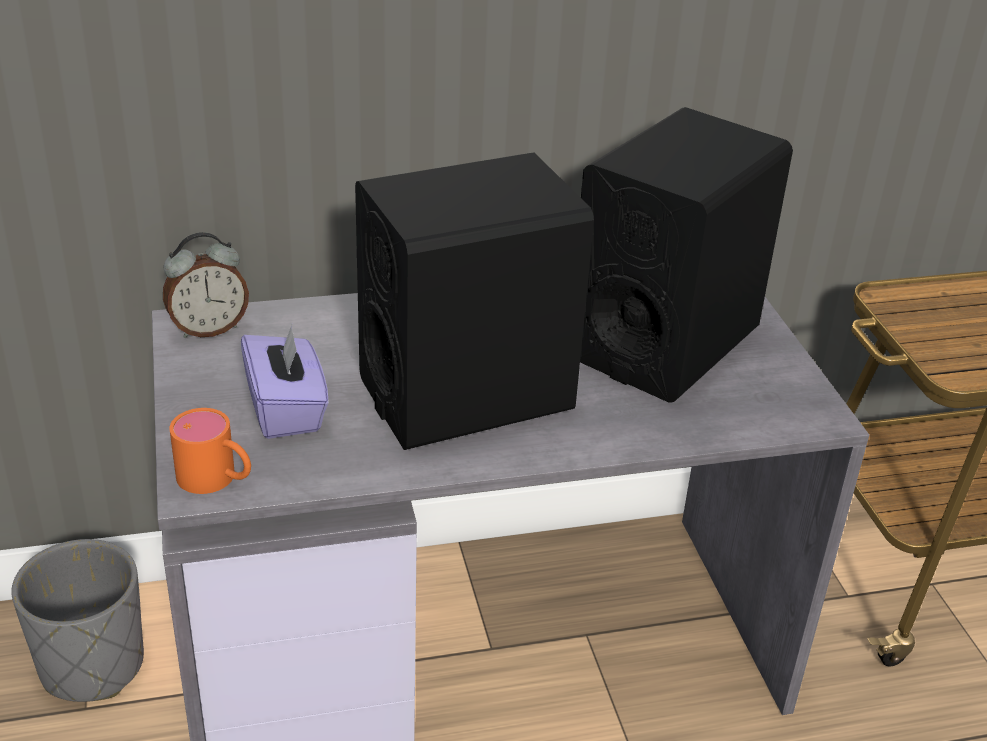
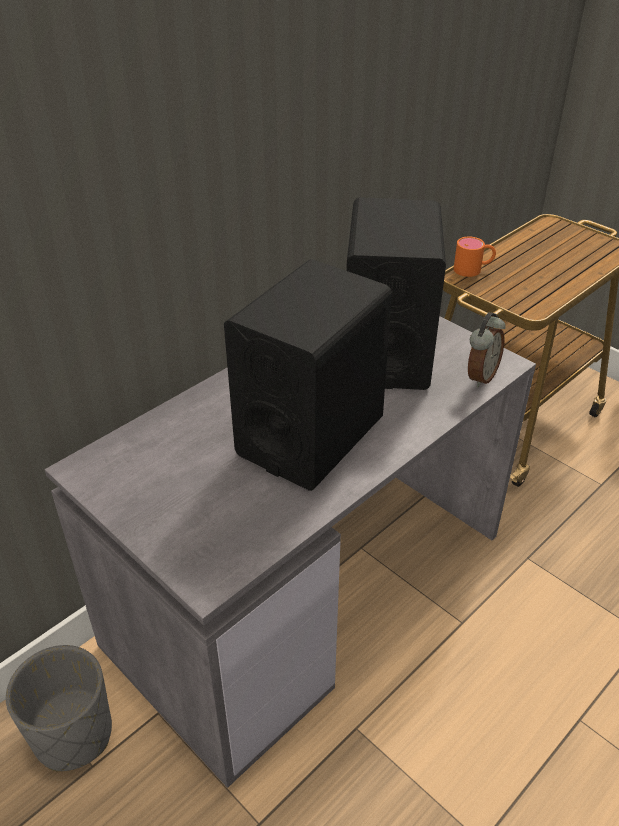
camera: 30 degrees left, 5 degrees up
alarm clock [163,232,249,338] -> alarm clock moved to [468,312,505,388]
orange mug [169,408,251,494] -> orange mug moved to [453,237,496,277]
purple tissue box [241,325,329,439] -> none

